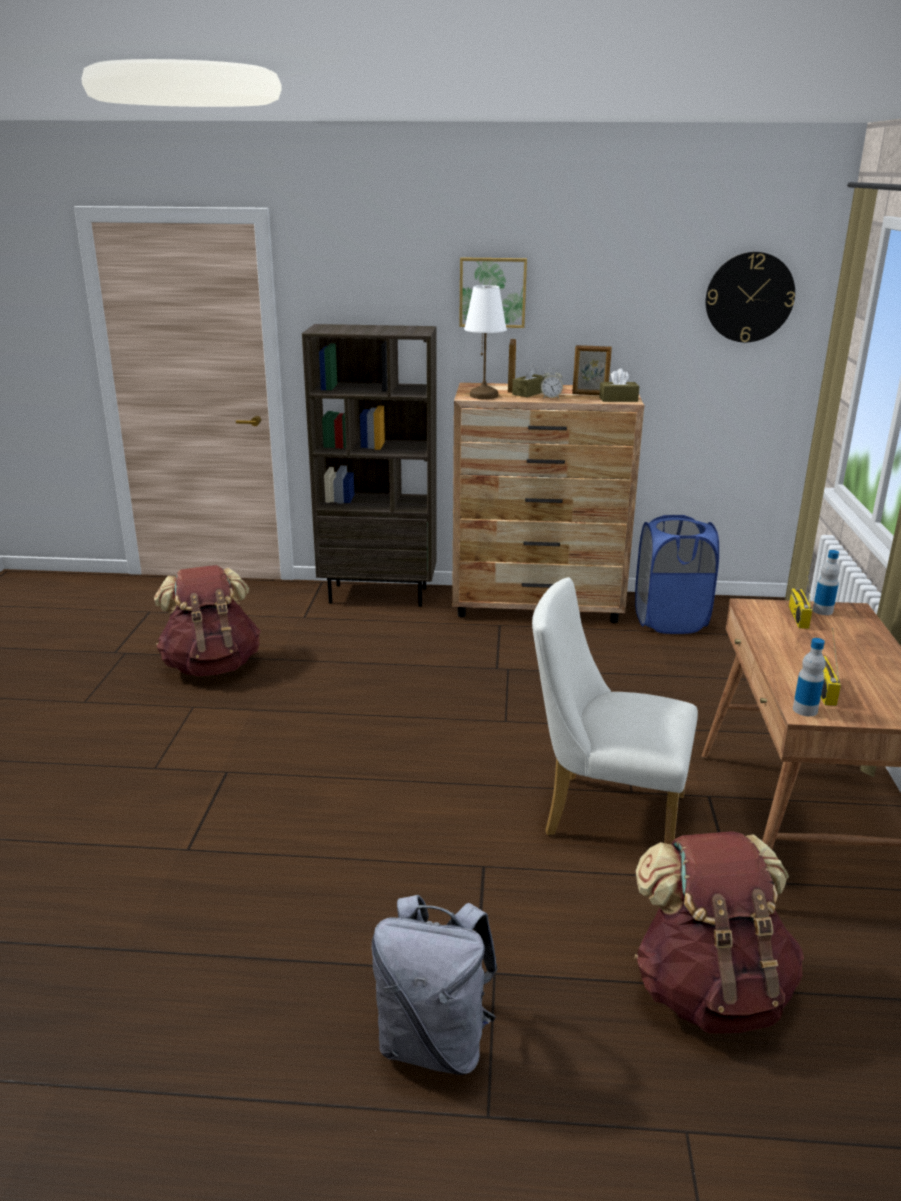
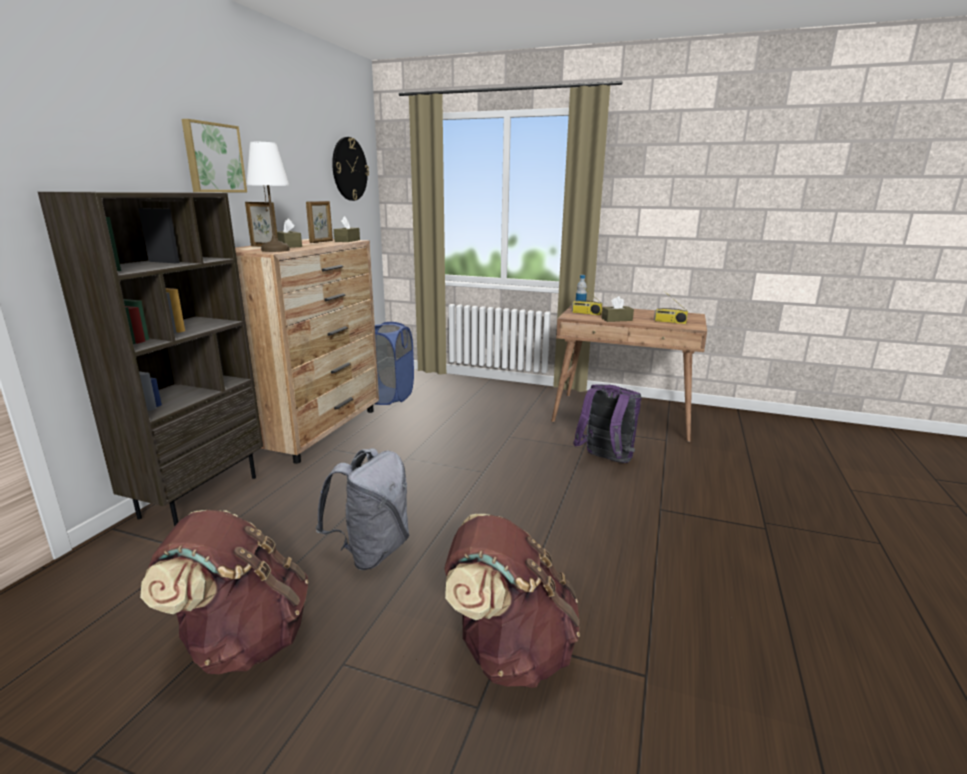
camera: 75 degrees left, 5 degrees down
grey backpack [372,895,498,1075] -> grey backpack moved to [316,448,409,570]
white chair [532,577,698,845] -> purple backpack [573,384,641,463]
alarm clock [540,368,563,399] -> none
brown backpack [634,831,804,1034] -> brown backpack moved to [444,514,580,688]
bottle [793,638,826,716] -> none
none -> brown tissue box [601,296,634,322]

